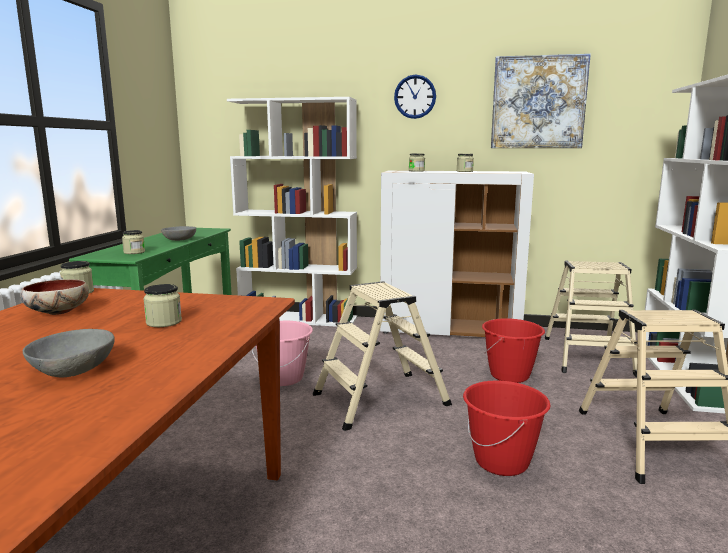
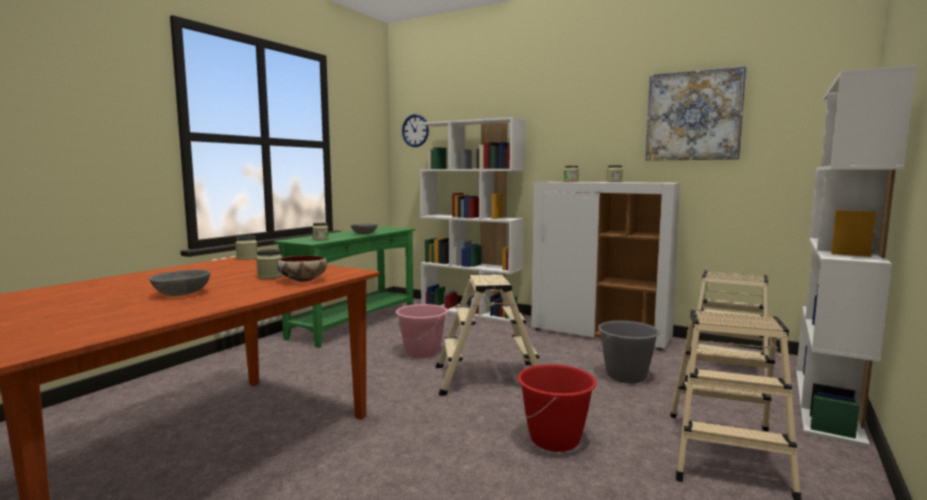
camera: 20 degrees right, 5 degrees down
bowl [20,279,89,315] -> bowl moved to [277,255,327,282]
wall clock [394,74,436,119] -> wall clock moved to [402,114,429,147]
red bucket [482,318,545,383] -> grey bucket [598,321,660,383]

